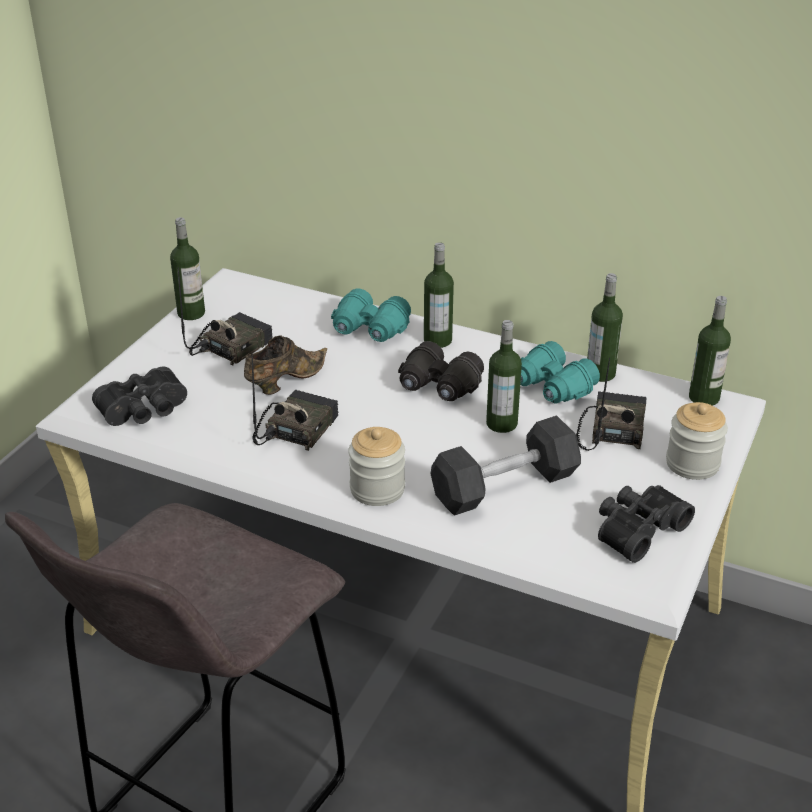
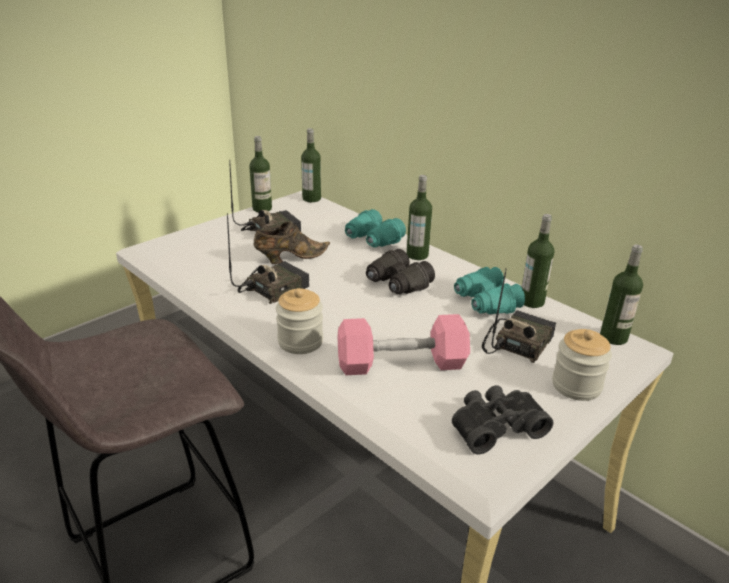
camera: 20 degrees right, 5 degrees down
black binoculars [92,367,187,426] -> none
grey dumbbell [431,415,581,516] -> pink dumbbell [337,314,470,375]
bottle [486,320,522,433] -> bottle moved to [301,128,321,202]

